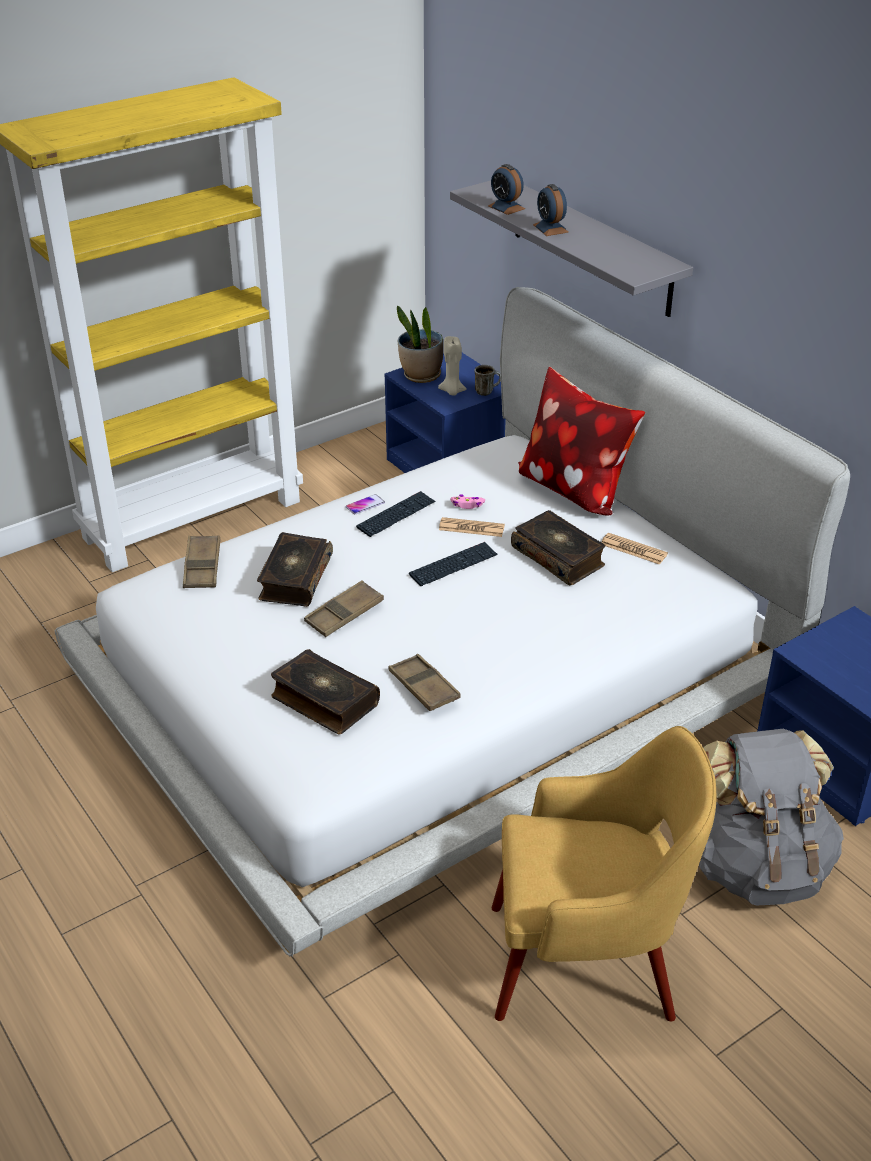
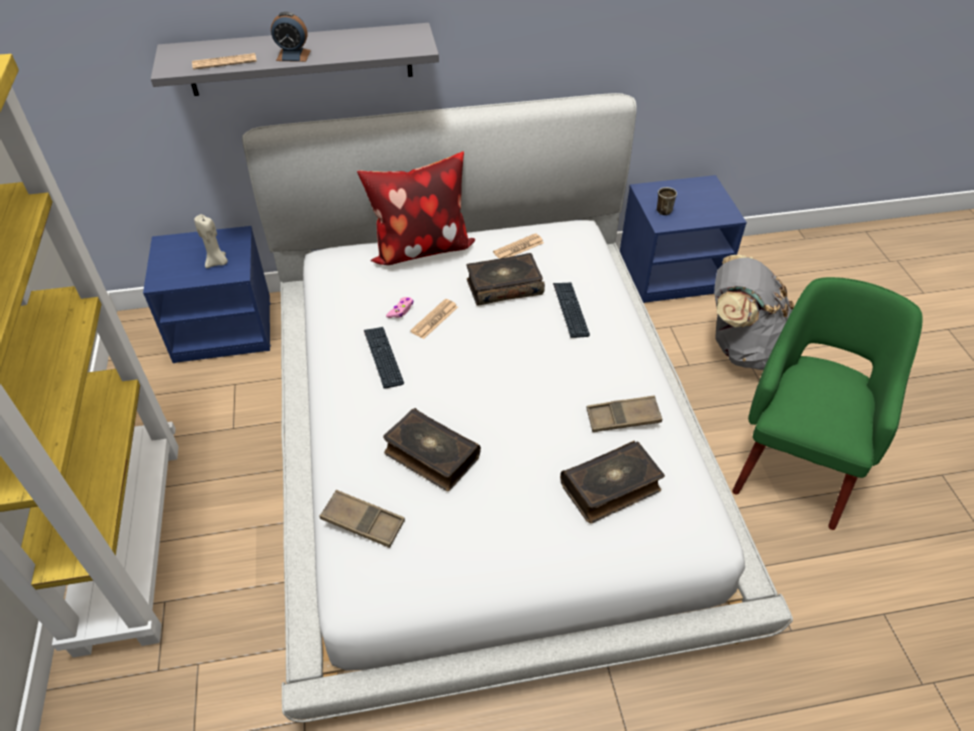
camera: 65 degrees left, 10 degrees up
brown tray [304,580,384,637] -> none
phone [346,494,385,514] -> none
potted plant [397,305,443,383] -> none
keyboard [409,542,498,586] -> keyboard moved to [553,282,590,338]
mug [474,365,501,396] -> mug moved to [657,187,677,215]
alarm clock [488,164,525,215] -> newspaper [192,53,257,70]
yellow armchair [492,726,716,1022] -> green armchair [732,277,923,530]

